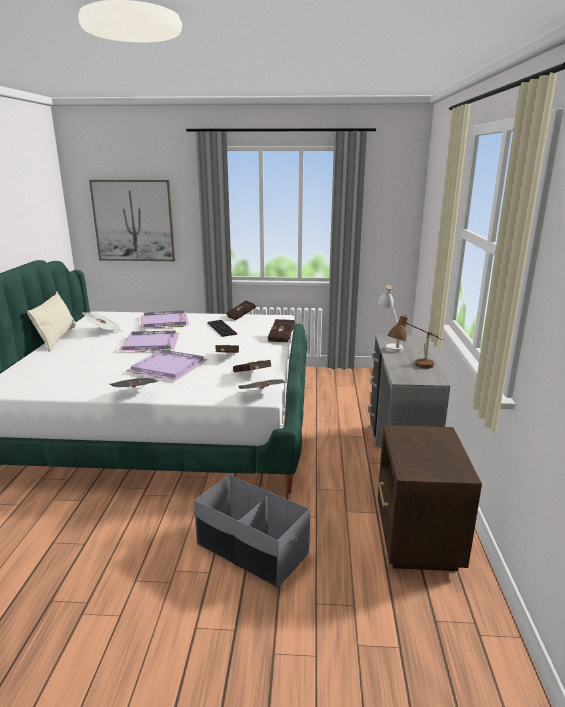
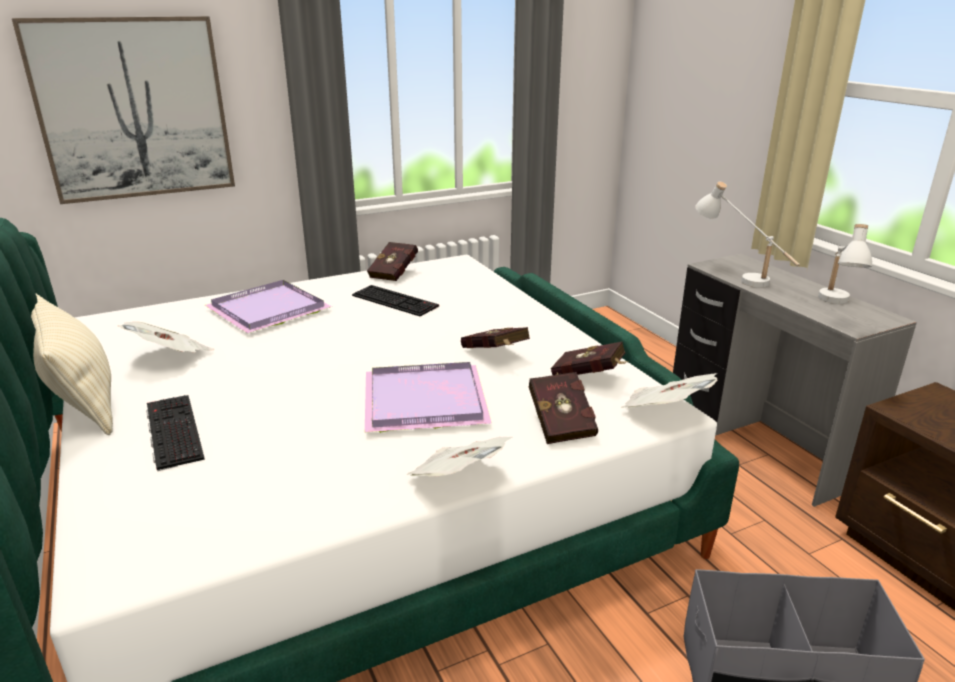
camera: 30 degrees left, 5 degrees up
purple tray [119,331,179,352] -> none
red book [268,319,295,342] -> red book moved to [529,372,598,444]
brown table lamp [388,314,445,369] -> white table lamp [818,224,872,304]
none -> keyboard [146,395,205,471]

